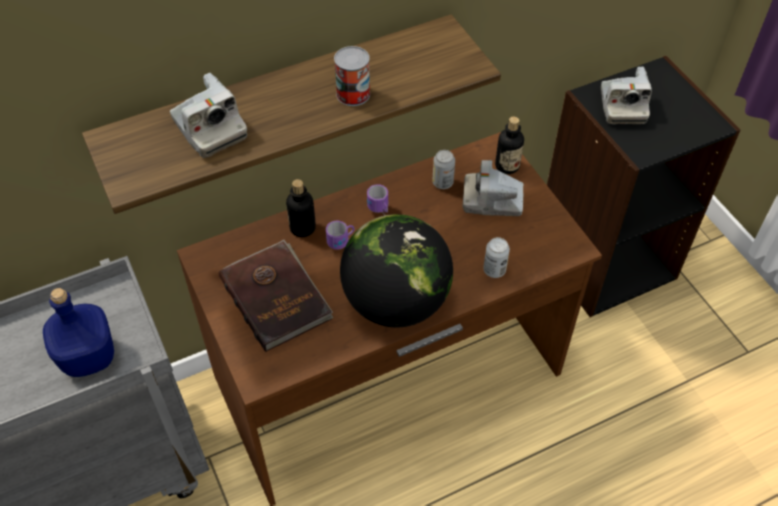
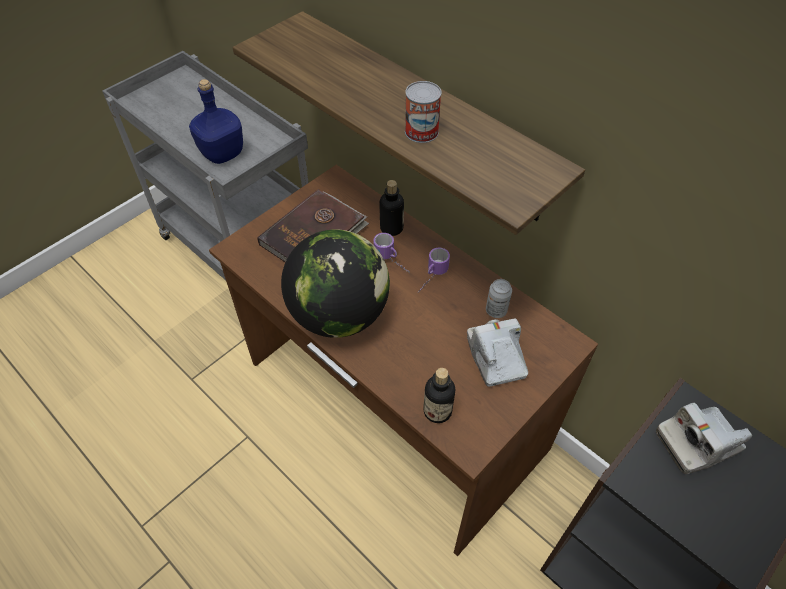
camera: 70 degrees right, 0 degrees up
camera [170,73,247,158] -> none
can [483,237,510,278] -> none
bottle [495,116,524,174] -> bottle moved to [423,368,455,423]

